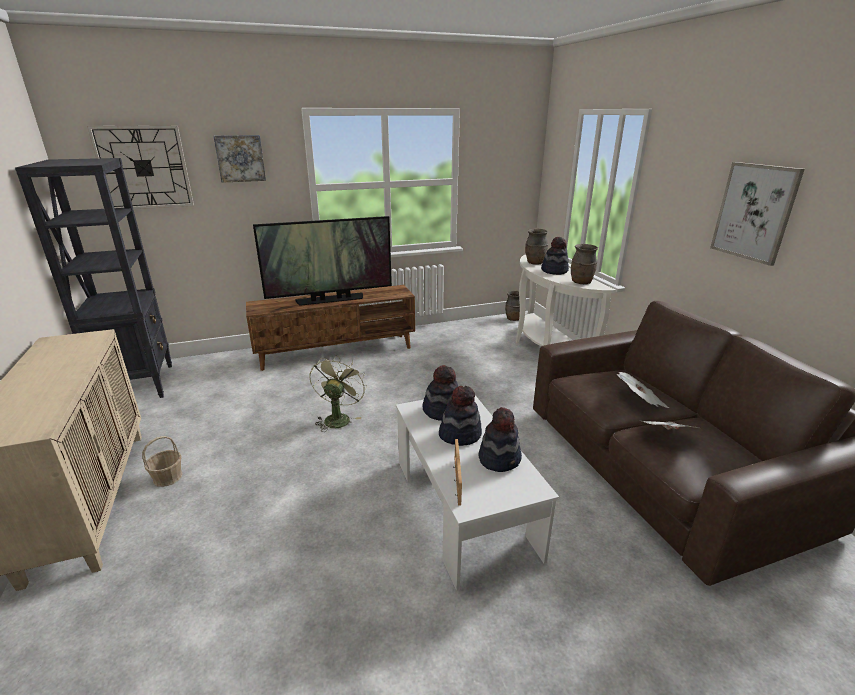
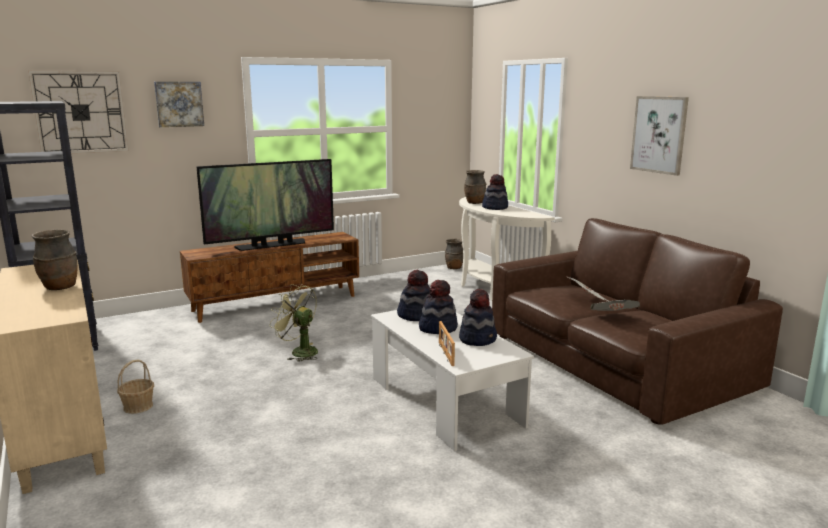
camera: 10 degrees left, 10 degrees down
green fan [309,355,367,432] -> green fan turned 60 degrees counterclockwise [269,284,318,362]
brown vase [571,244,598,284] -> brown vase moved to [32,229,78,290]

